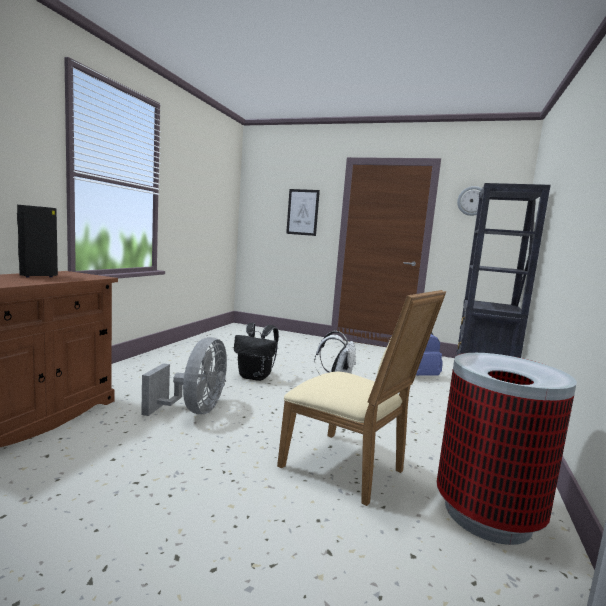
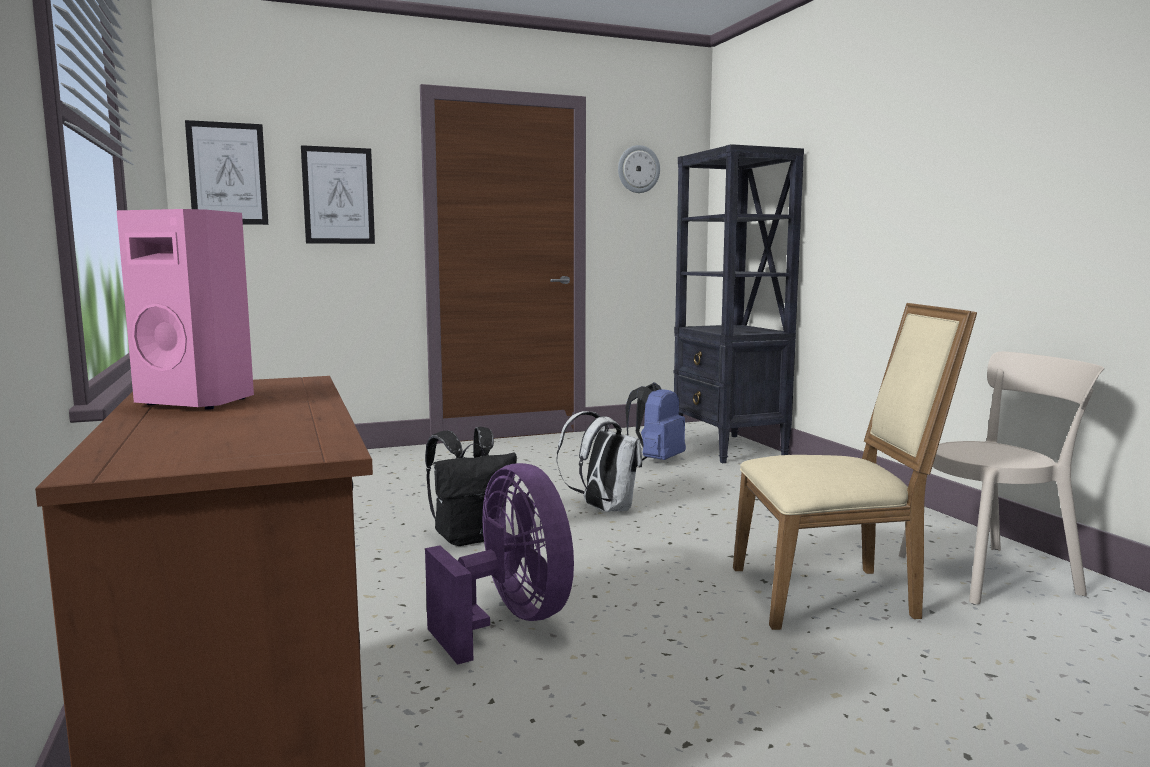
camera: 40 degrees left, 0 degrees up
black speaker [17,205,58,277] -> pink speaker [116,209,254,410]
grey fan [141,337,227,416] -> purple fan [425,463,574,665]
trash can [437,353,577,545] -> beige chair [899,352,1105,605]
none -> picture [185,120,268,225]

